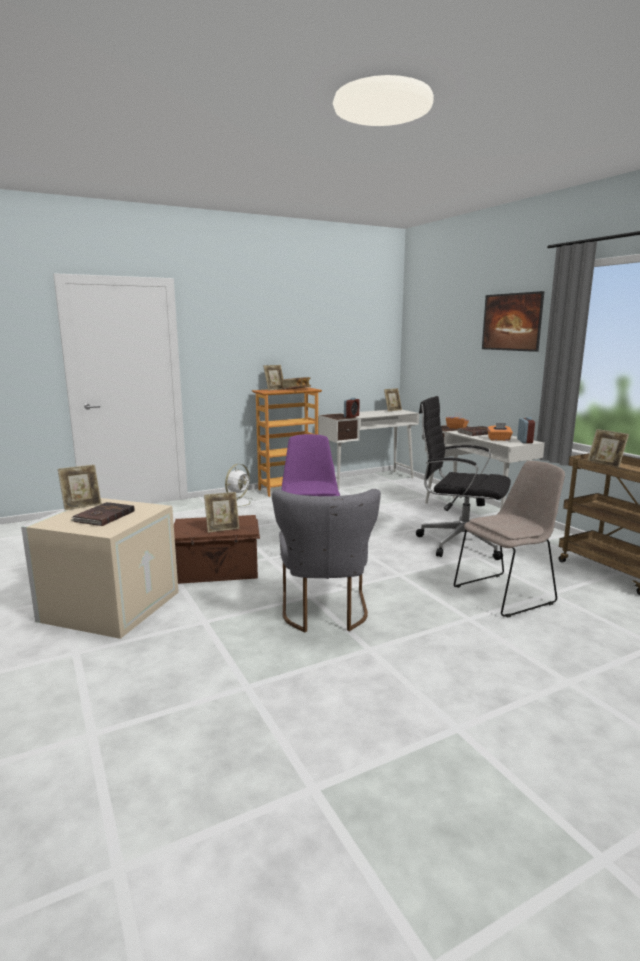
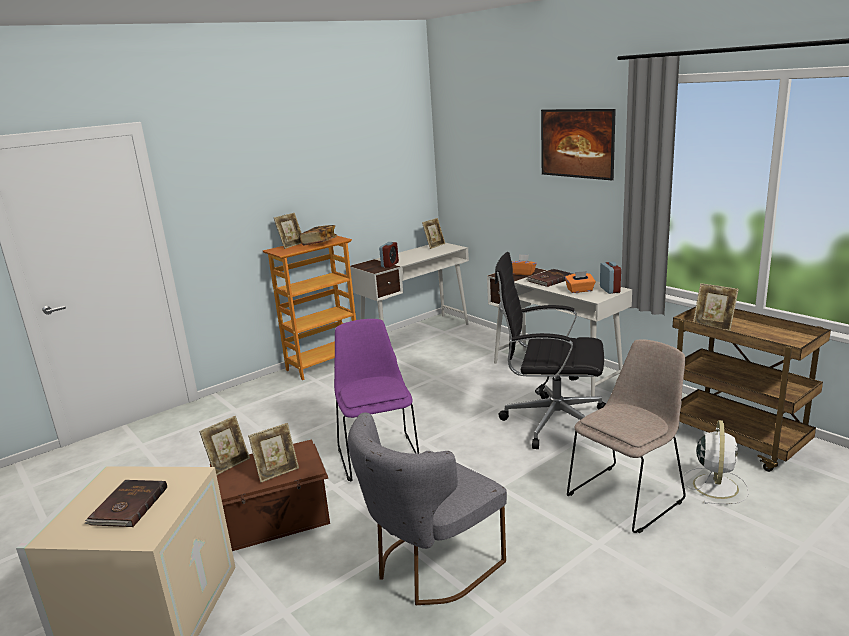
camera: 10 degrees left, 5 degrees up
picture frame [58,465,102,510] -> picture frame moved to [199,416,250,475]
white fan [225,464,256,508] -> white fan moved to [683,420,749,504]
grey chair [272,489,381,632] -> grey chair turned 60 degrees clockwise [348,413,507,605]

